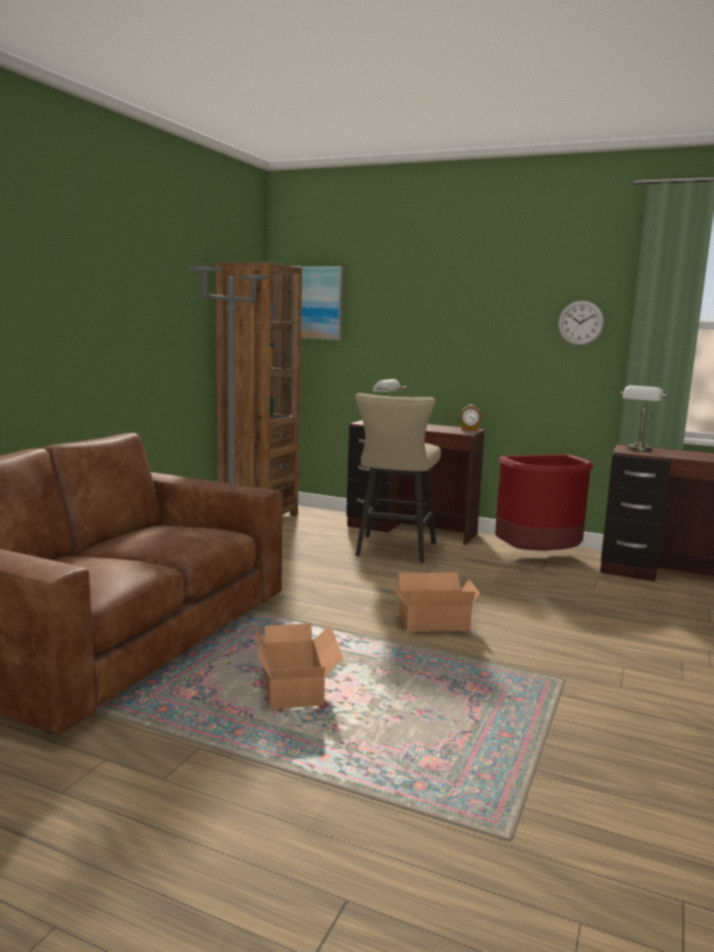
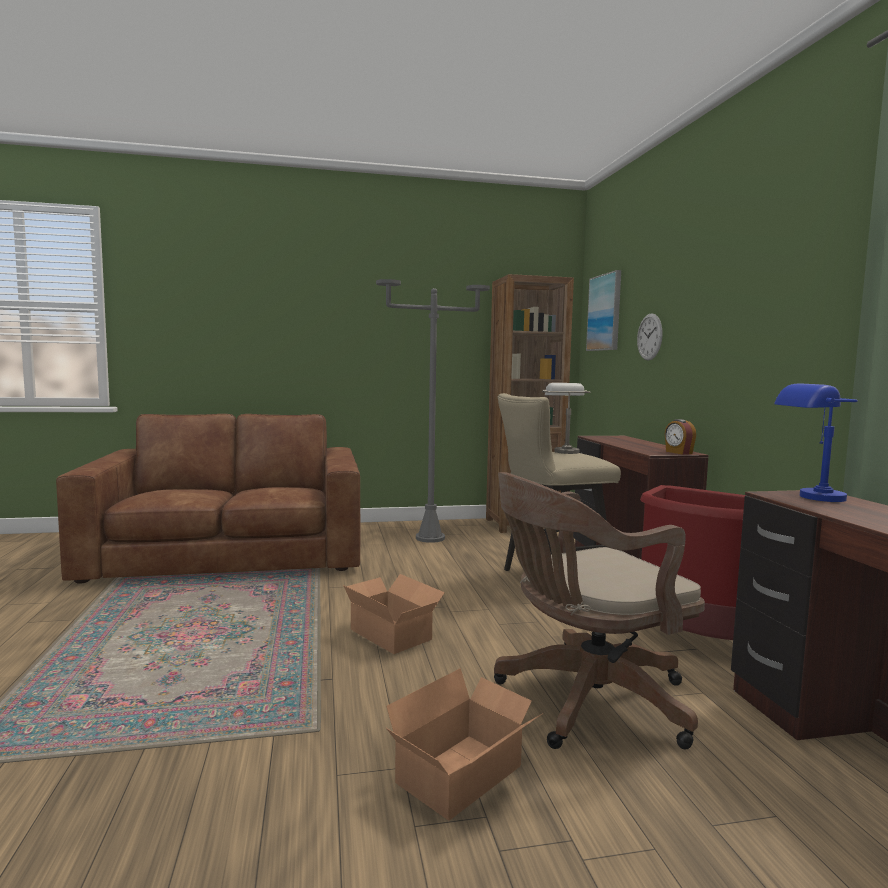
camera: 55 degrees right, 5 degrees down
cardboard box [255,623,344,709] -> cardboard box moved to [386,668,543,821]
wall clock [558,300,604,346] -> wall clock moved to [637,313,662,361]
grey table lamp [620,385,668,451] -> blue table lamp [774,384,858,502]
none -> brown office chair [494,472,705,749]

